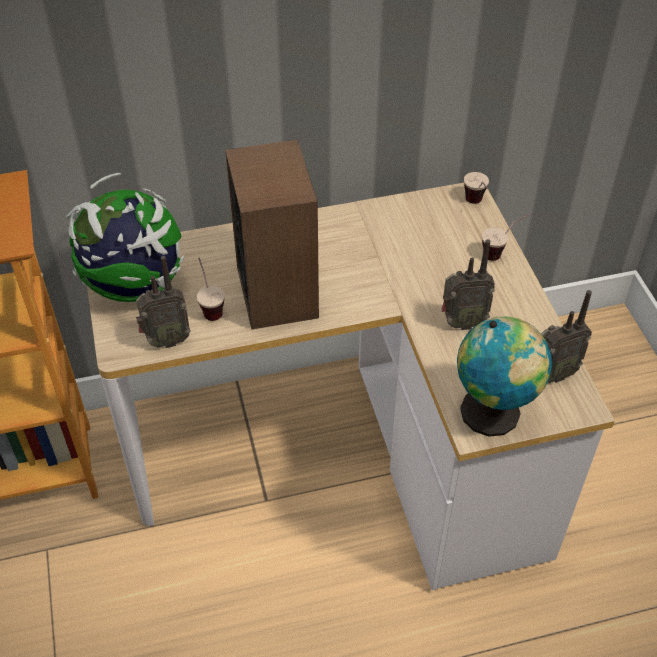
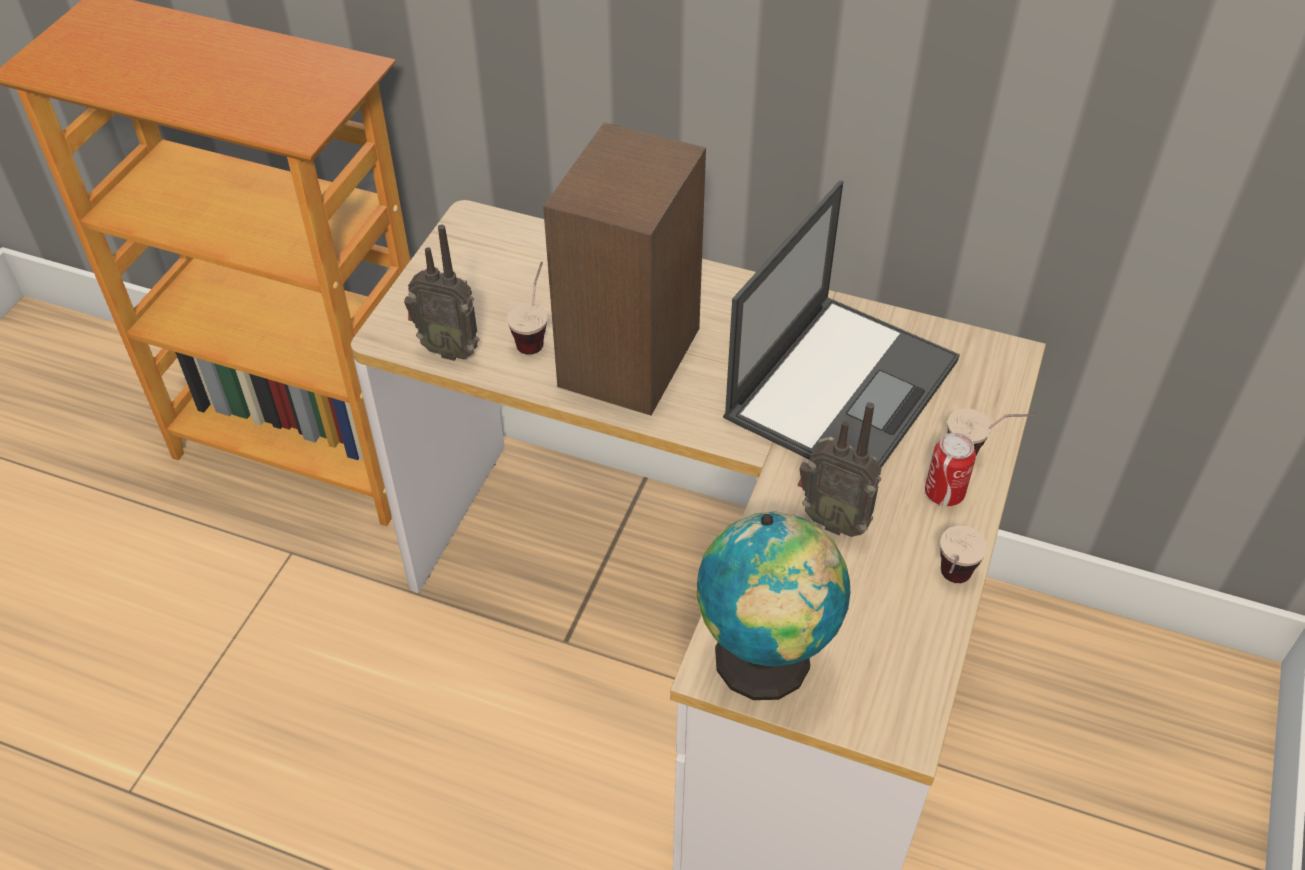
camera: 35 degrees right, 0 degrees up
globe [66,173,185,302] -> none
cup [464,172,489,204] -> cup moved to [940,526,988,583]
radio [541,290,592,383] -> none
none -> laptop [723,180,960,468]
none -> can [925,432,976,506]

